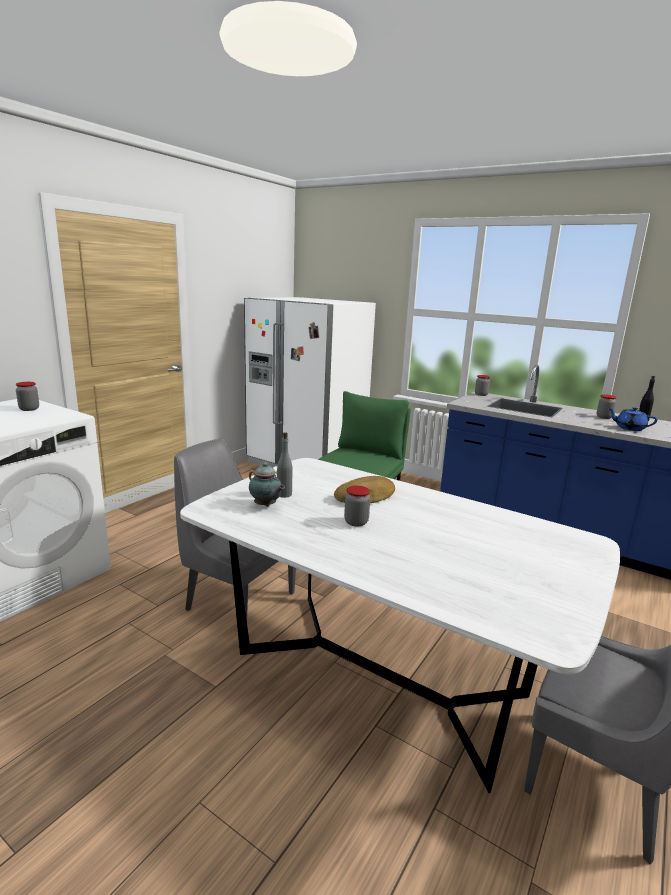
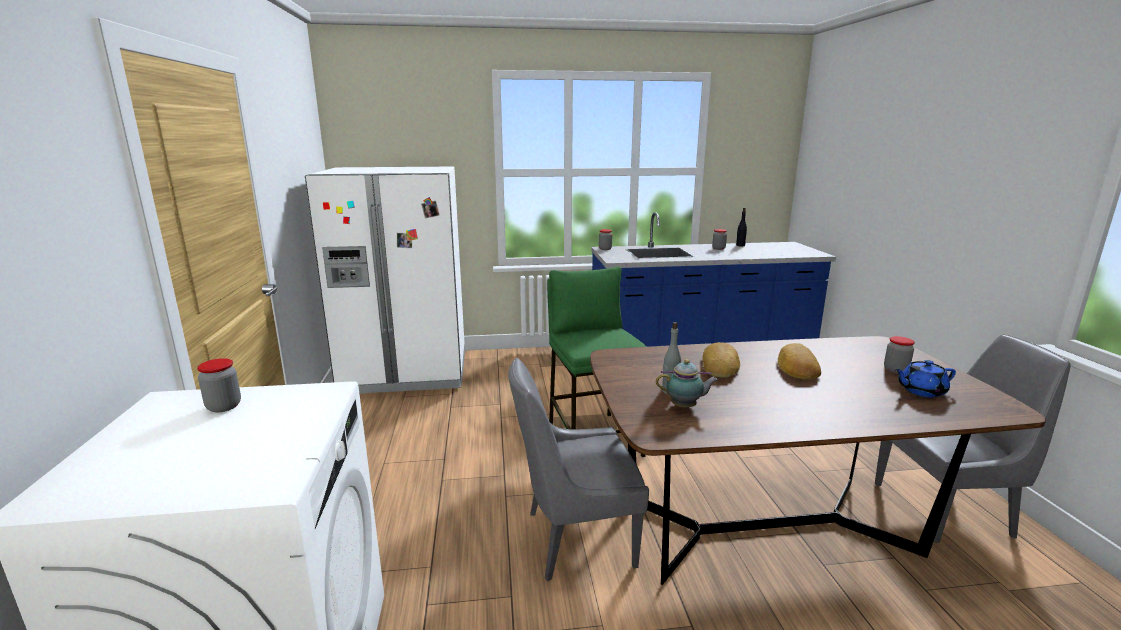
camera: 40 degrees left, 0 degrees up
white dining table [180,458,620,793] -> brown dining table [590,336,1046,585]
jar [344,485,370,527] -> jar moved to [884,336,915,374]
blue teapot [608,407,658,431] -> blue teapot moved to [894,360,956,398]
none -> bread [778,343,821,379]

